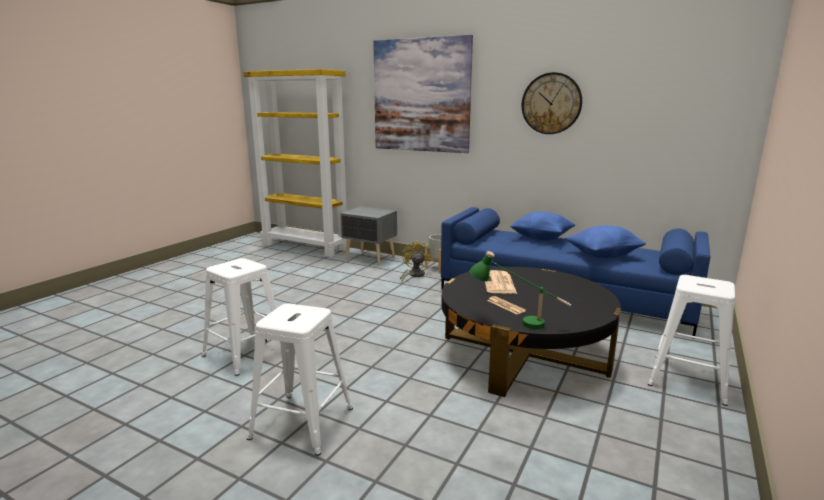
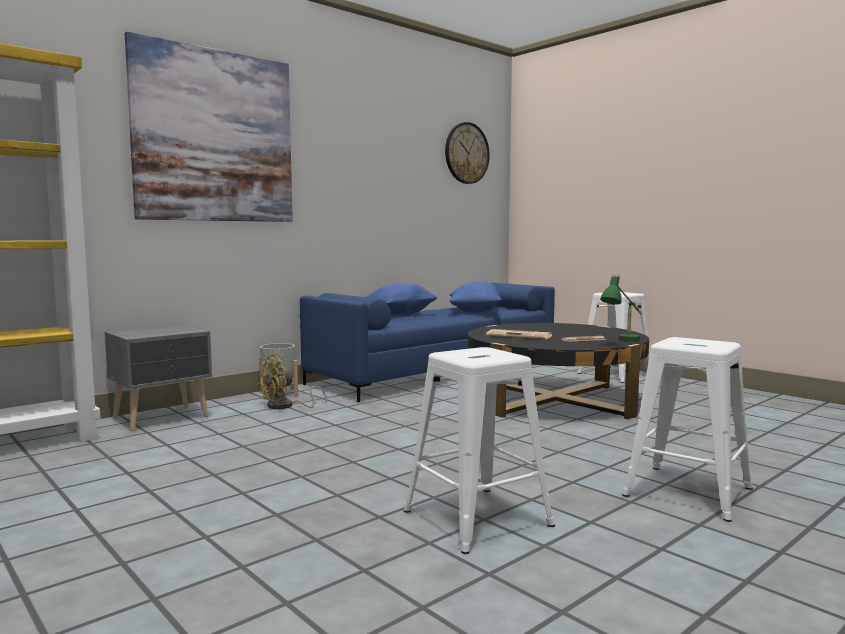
camera: 70 degrees left, 10 degrees down
yellow fan [400,240,431,282] -> yellow fan turned 60 degrees counterclockwise [258,354,327,409]
wall clock [522,72,582,134] -> wall clock moved to [445,122,490,184]

